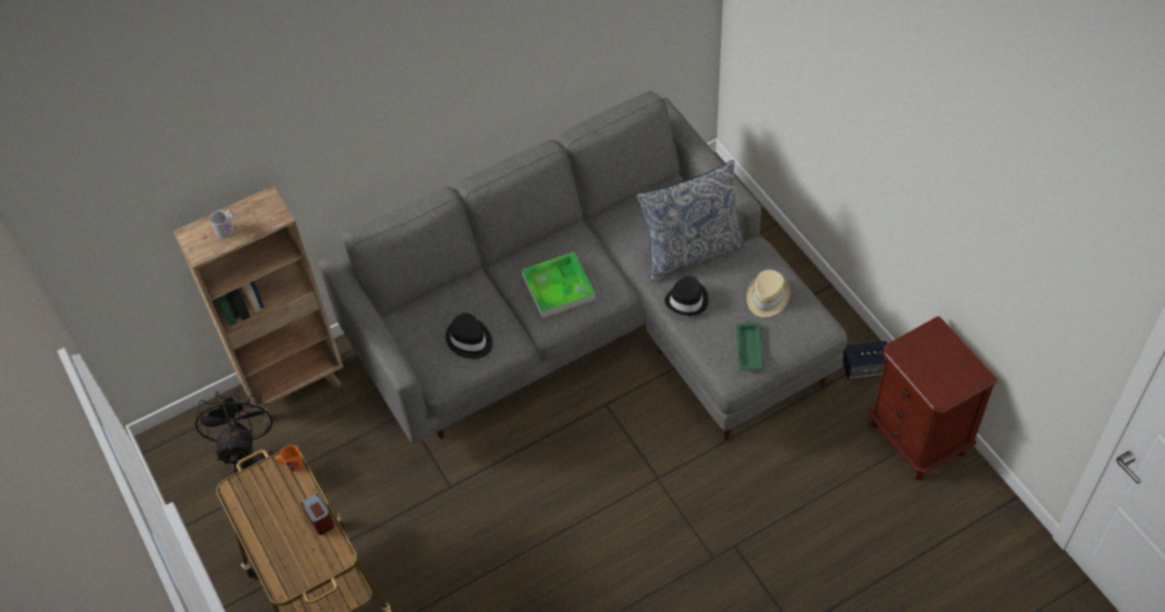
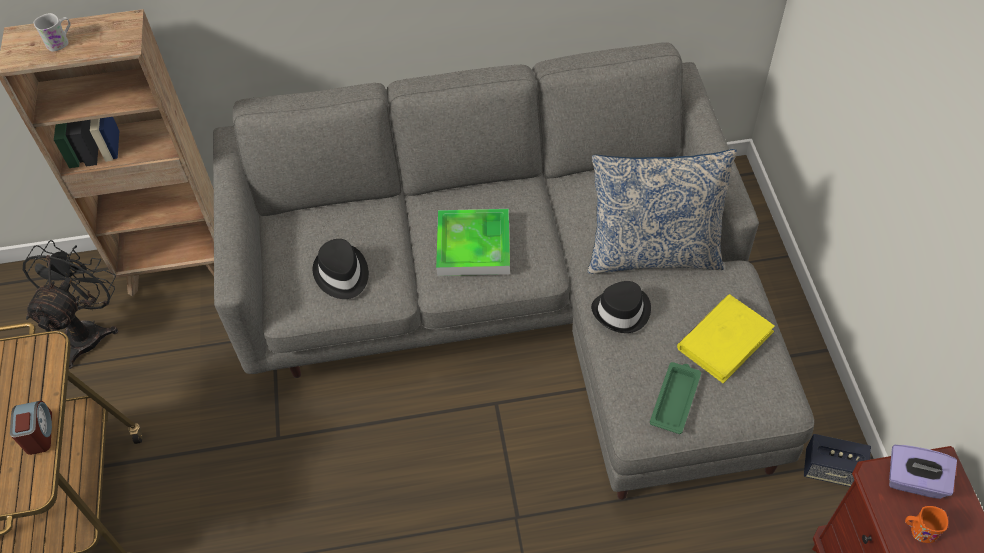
camera: 20 degrees right, 0 degrees up
orange mug [275,445,303,471] -> orange mug moved to [905,506,948,543]
beige hat [746,270,791,317] -> yellow book [677,294,775,383]
none -> purple tissue box [889,445,957,499]

